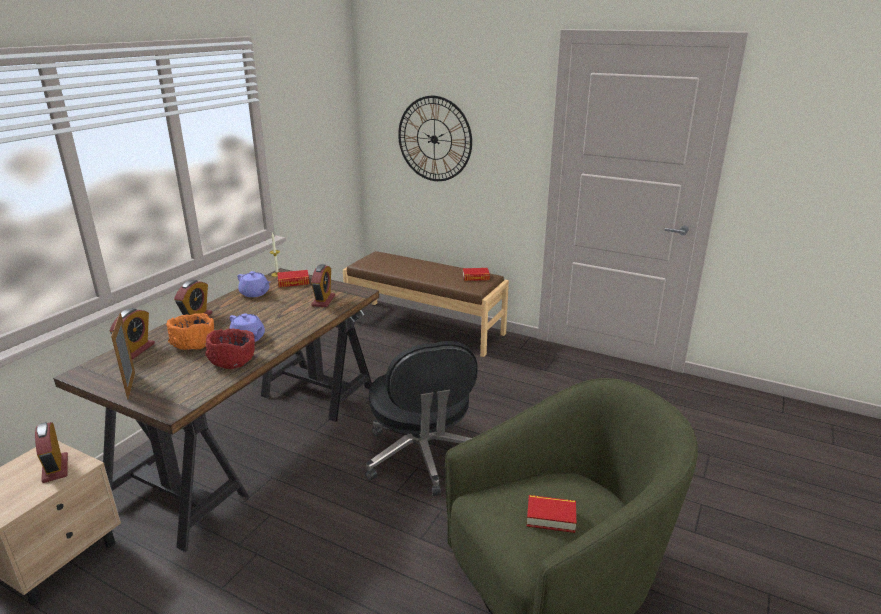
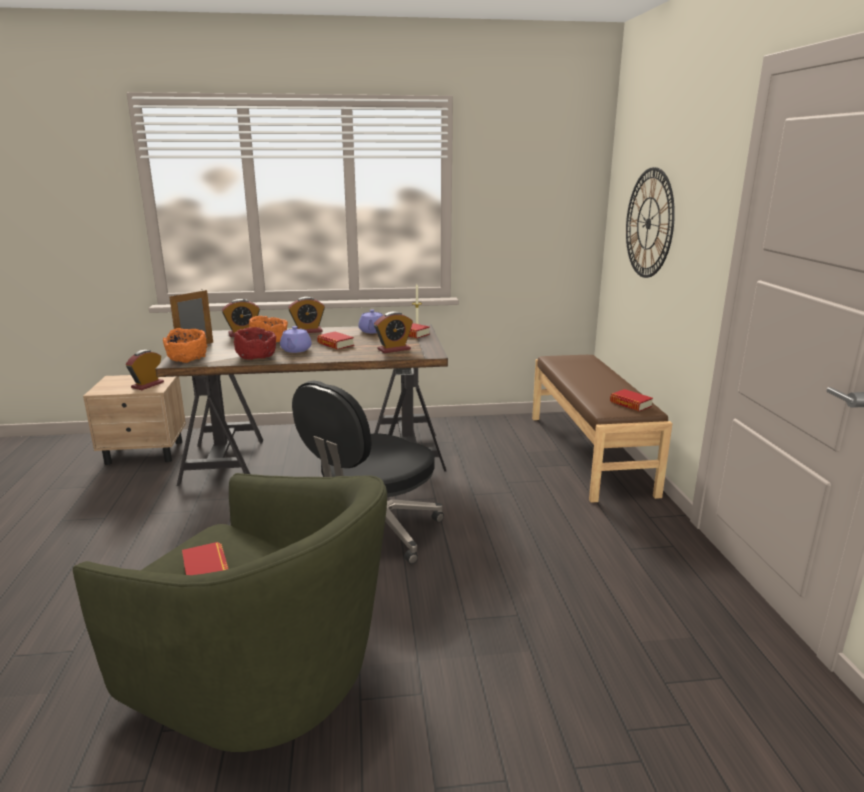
camera: 55 degrees right, 5 degrees down
none -> orange bowl [163,328,208,363]
none -> book [317,332,354,350]

